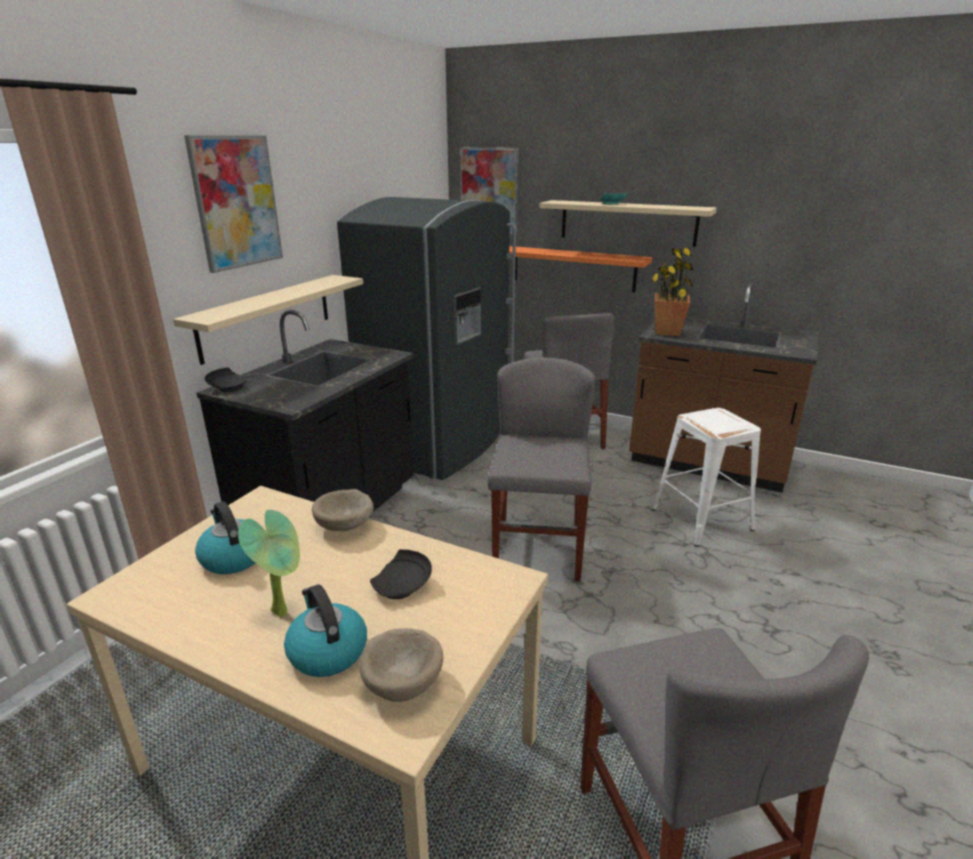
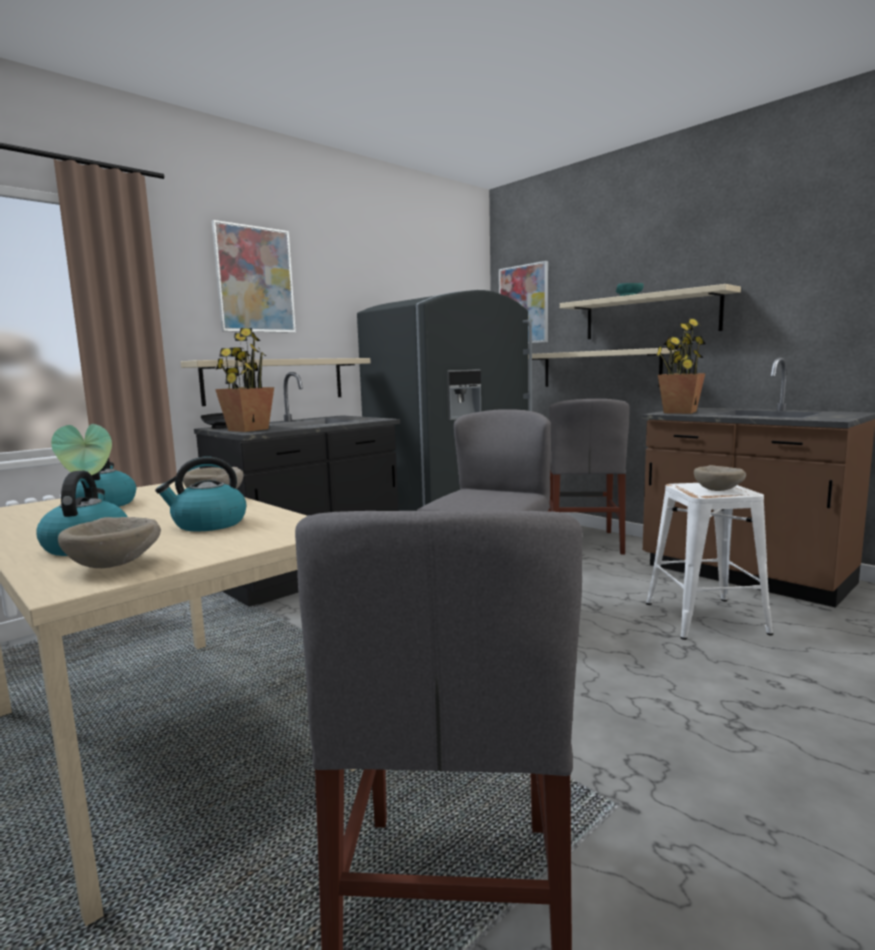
camera: 20 degrees right, 15 degrees down
black plate [370,549,432,599] -> kettle [155,457,246,532]
orange shelf [509,246,652,292] -> beige shelf [528,348,677,387]
none -> potted plant [215,328,274,432]
none -> beige bowl [694,465,746,491]

